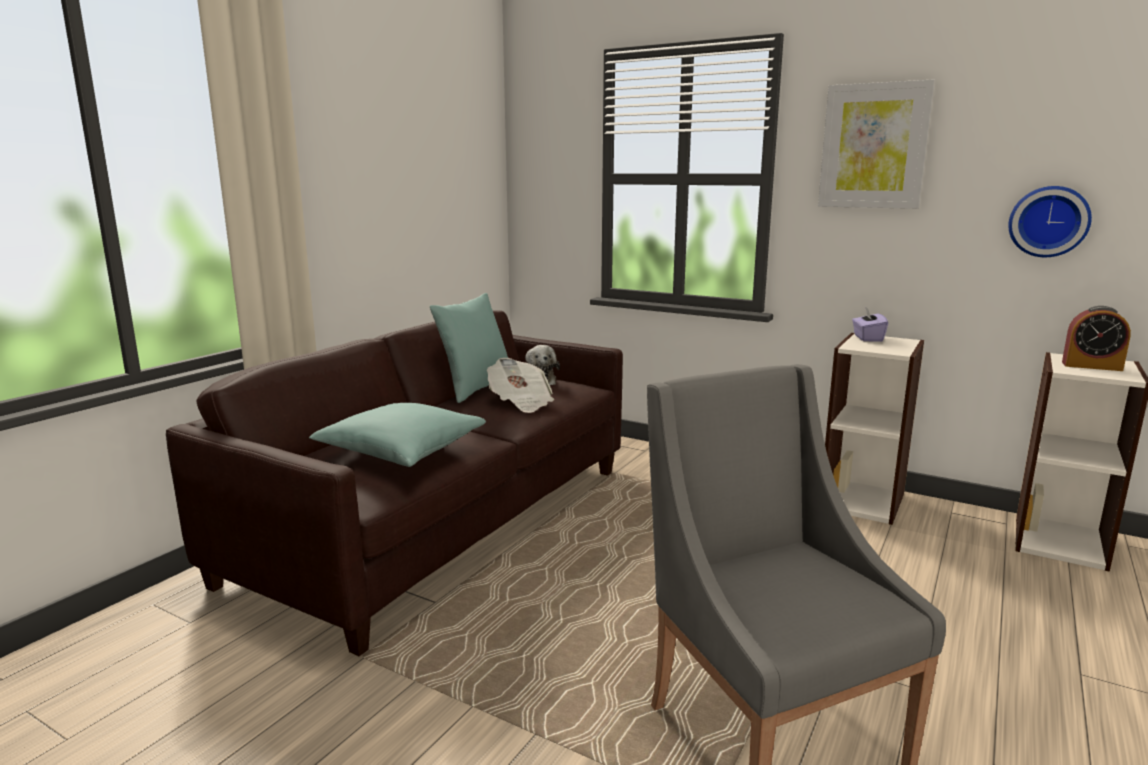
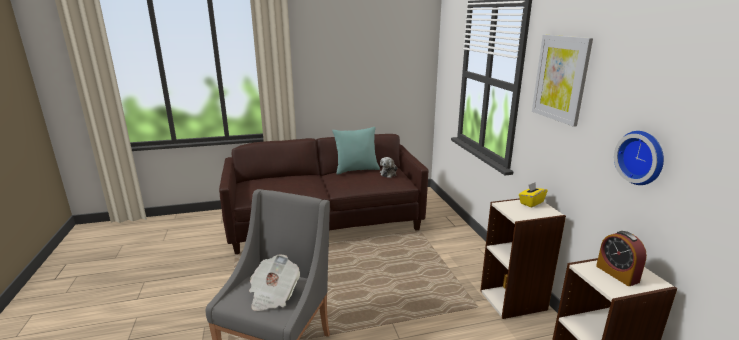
camera: 45 degrees right, 5 degrees up
turquoise pillow [309,403,486,467] -> none
newspaper [487,358,554,413] -> newspaper moved to [249,254,300,311]
purple tissue box [852,308,888,342] -> yellow tissue box [519,183,548,207]

